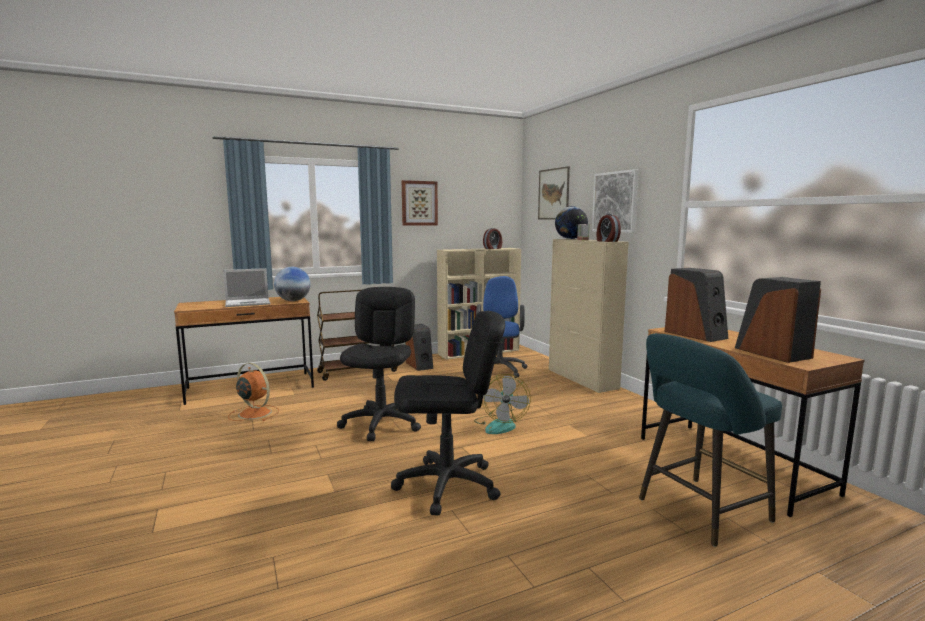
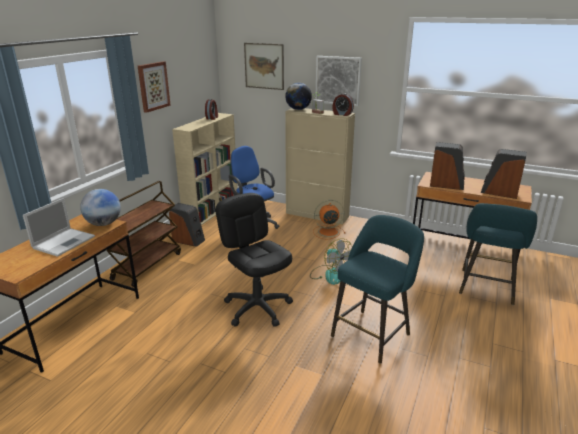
camera: 40 degrees left, 15 degrees up
orange fan [228,363,279,421] -> orange fan moved to [313,200,346,239]
black office chair [391,311,505,516] -> turquoise stool [331,215,424,364]

